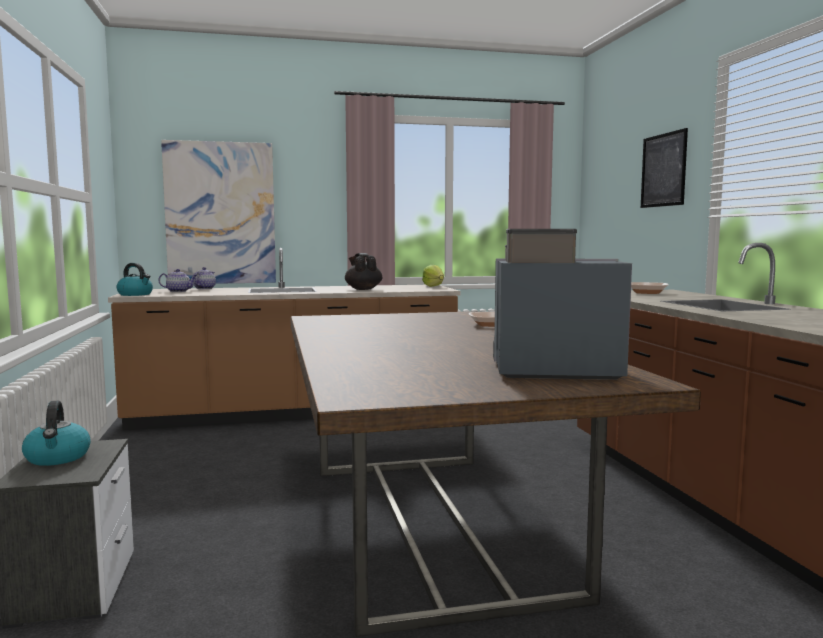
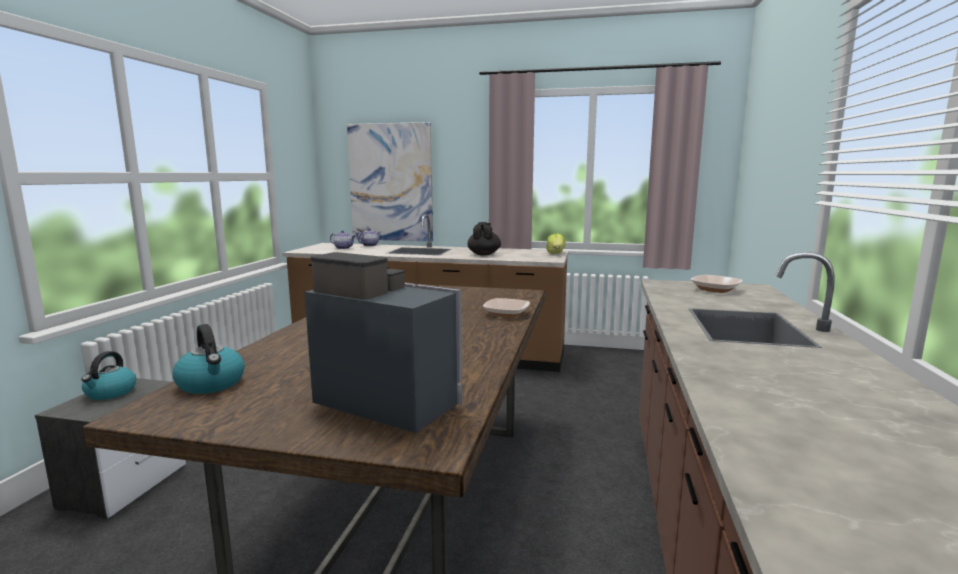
camera: 25 degrees right, 5 degrees up
kettle [116,263,153,296] -> kettle moved to [172,324,245,394]
picture [641,128,688,208] -> none

